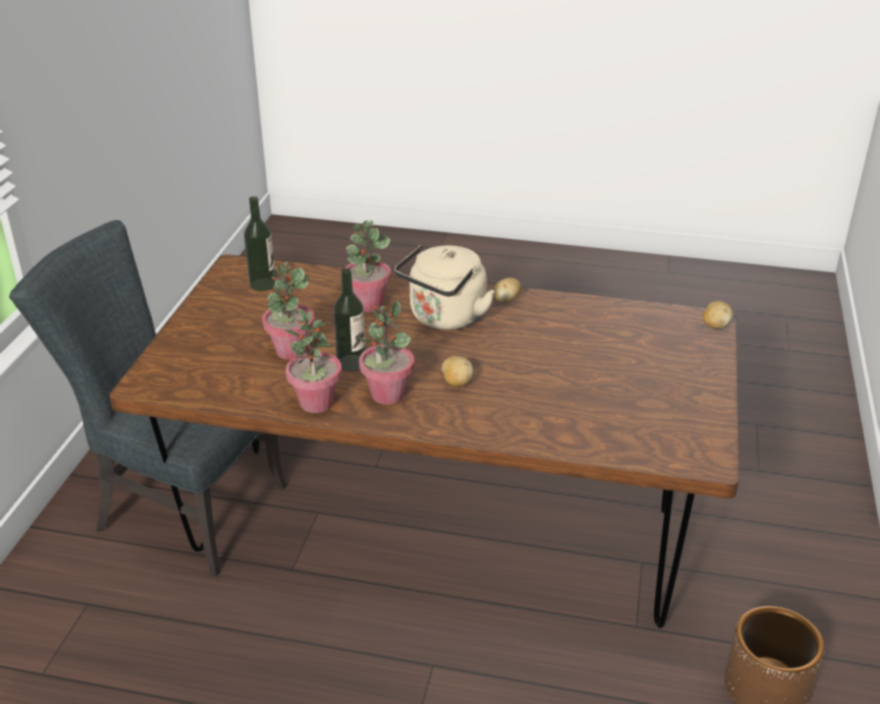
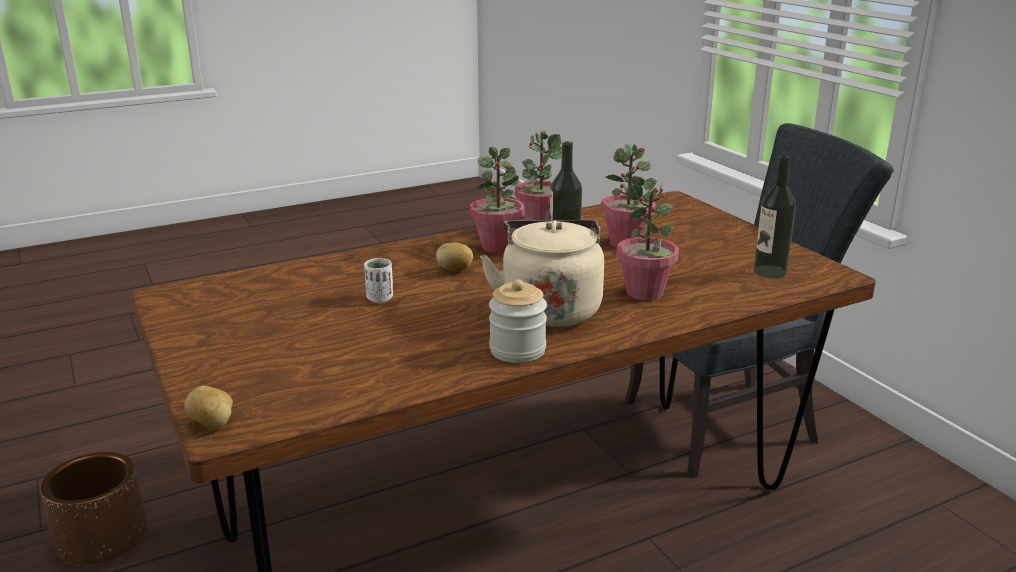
camera: 140 degrees right, 10 degrees down
potato [493,278,521,303] -> jar [489,279,547,363]
none -> white cup [364,258,393,303]

